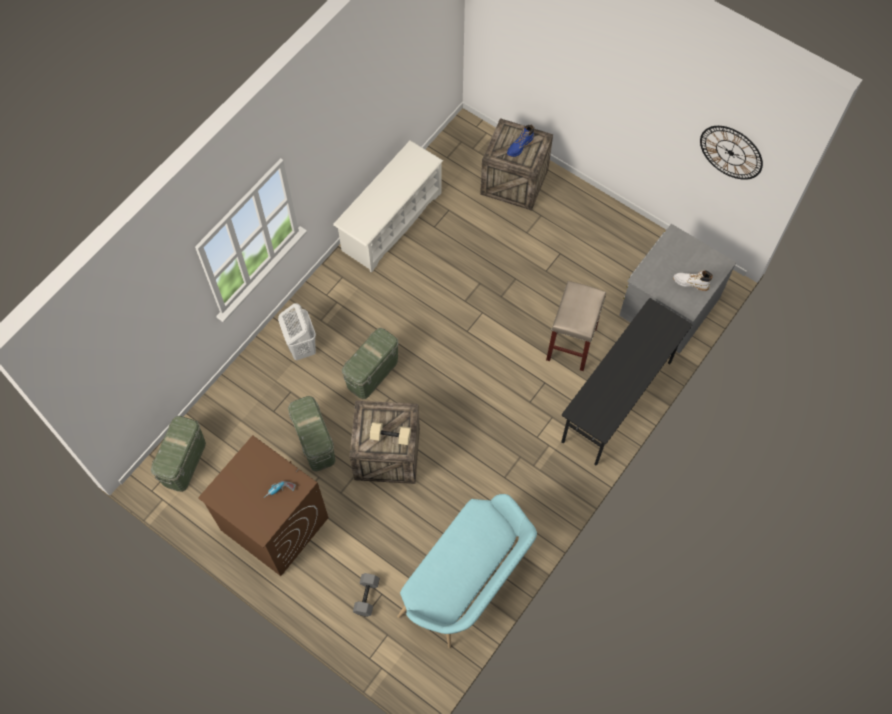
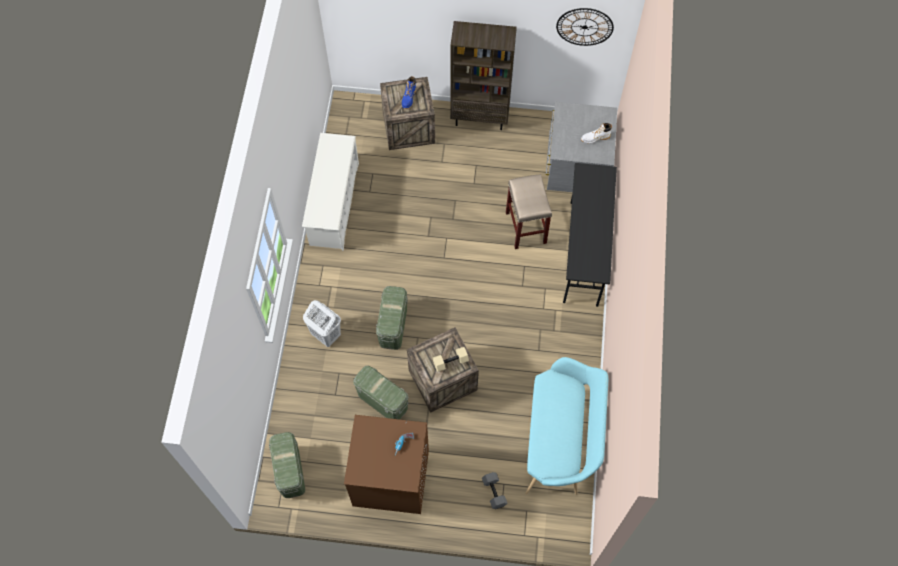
camera: 30 degrees left, 0 degrees up
none -> brown bookcase [450,21,517,130]

